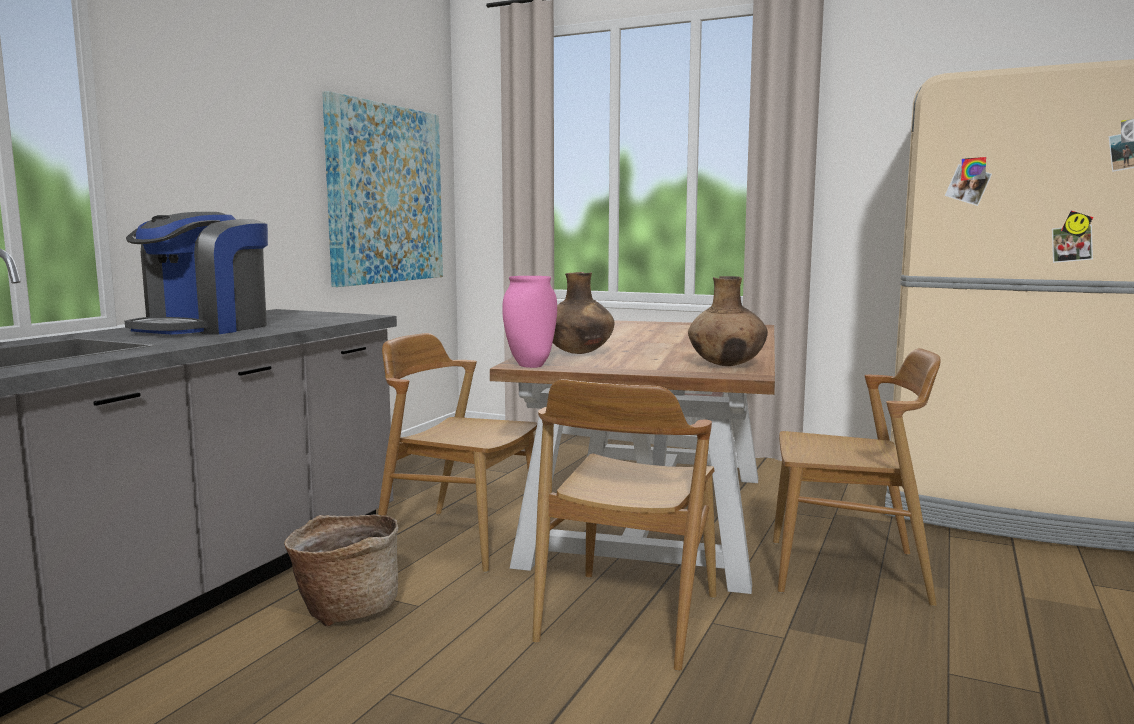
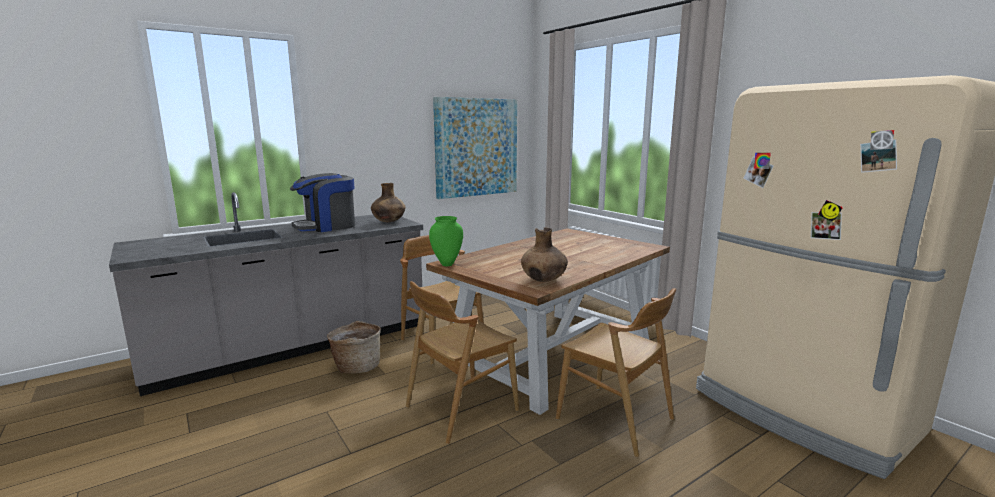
camera: 30 degrees right, 5 degrees up
pink vase [502,276,557,368] -> green vase [429,216,463,266]
brown vase [553,272,614,354] -> brown vase moved to [371,183,405,222]

